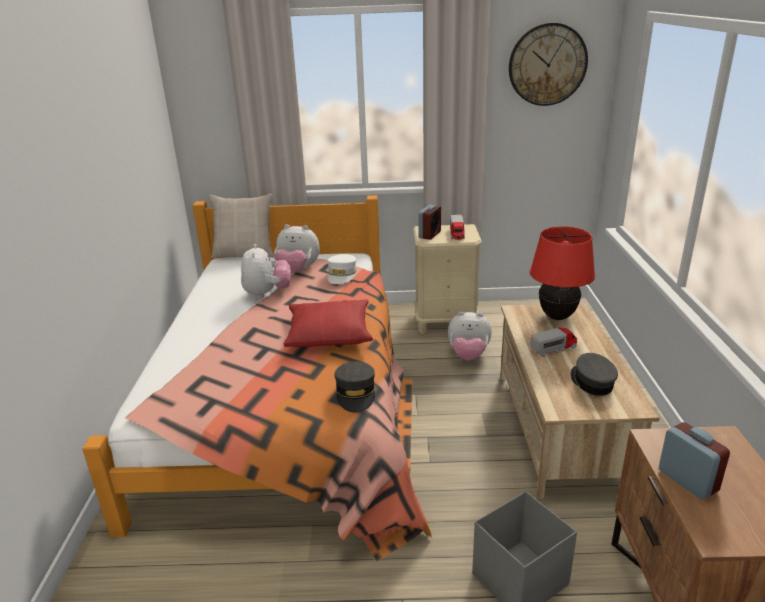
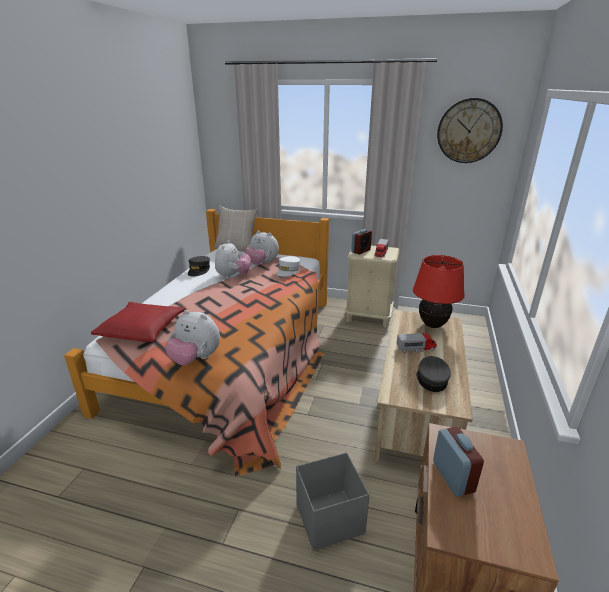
camera: 15 degrees right, 0 degrees up
red pillow [284,299,373,347] -> red pillow moved to [91,302,186,342]
grey cap [334,361,375,413] -> grey cap moved to [188,256,210,277]
plush toy [448,312,492,360] -> plush toy moved to [165,310,220,365]

